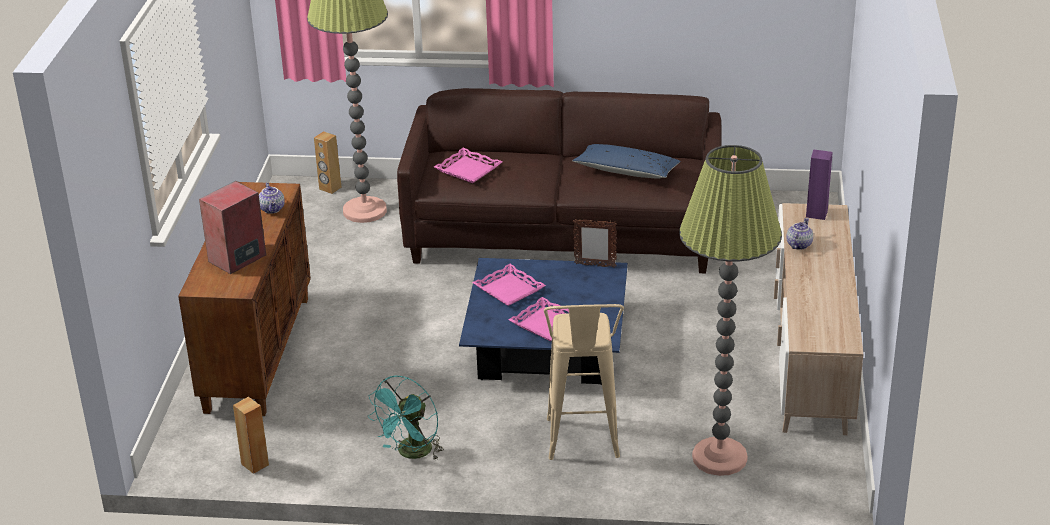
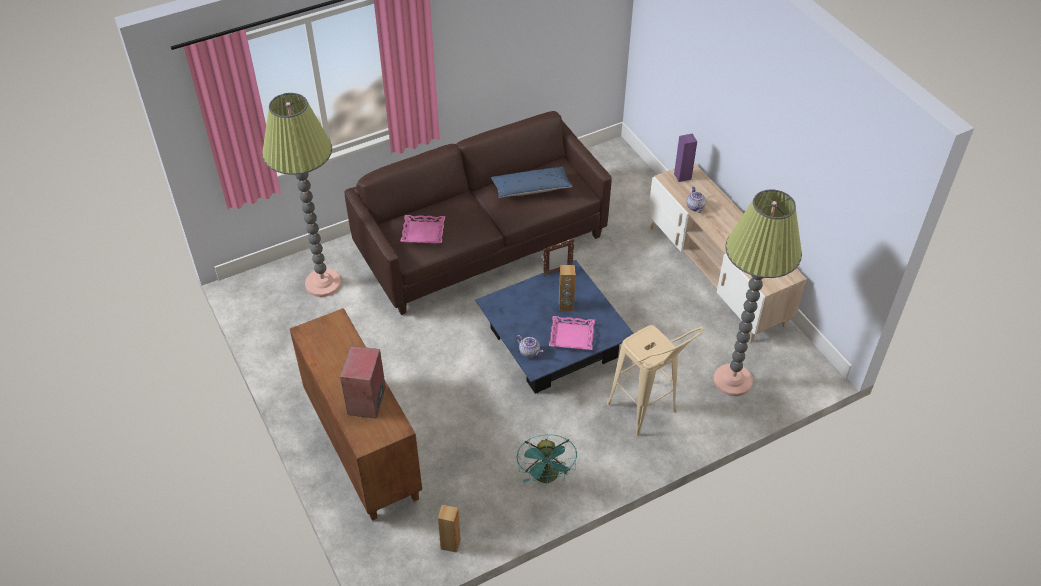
camera: 35 degrees left, 15 degrees up
teapot [259,183,285,214] -> teapot moved to [516,335,543,358]
brown speaker [314,131,342,194] -> brown speaker moved to [559,265,576,311]
pink tray [472,264,546,306] -> none

